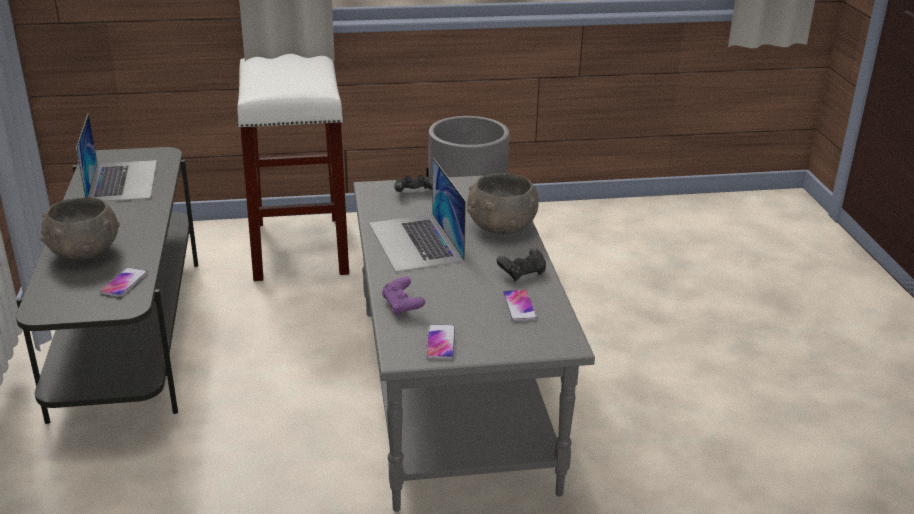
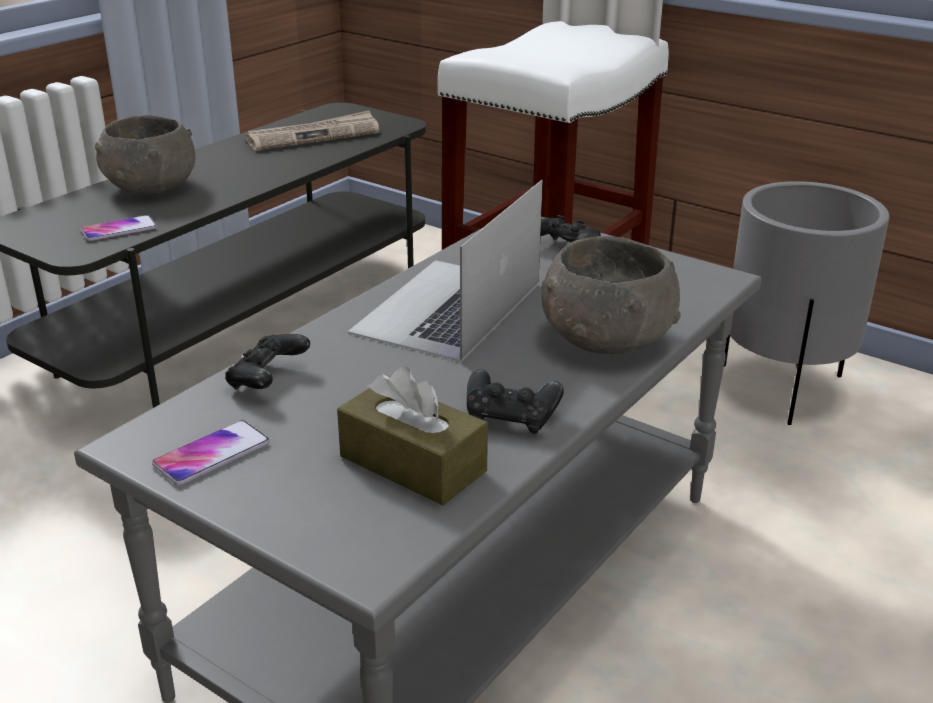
camera: 45 degrees right, 0 degrees up
laptop [76,113,157,202] -> newspaper [245,110,380,151]
purple game controller [382,277,425,316] -> black game controller [225,334,310,390]
phone [503,289,537,321] -> brown tissue box [337,366,488,505]

